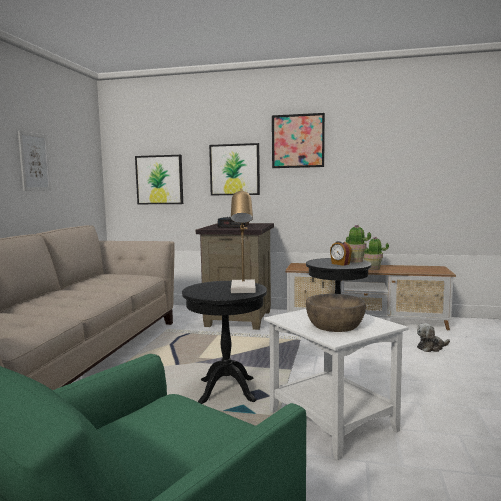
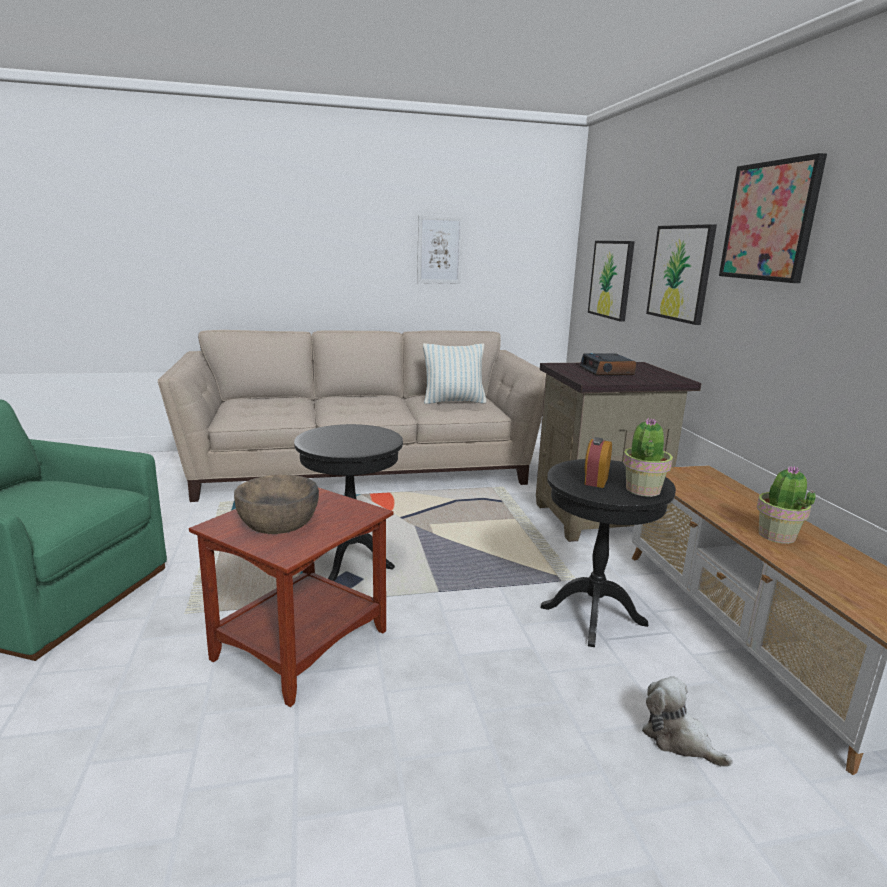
camera: 65 degrees right, 10 degrees up
table lamp [231,188,256,293] -> none
white side table [264,309,408,460] -> brown side table [189,488,394,707]
none -> pillow [423,343,486,404]

